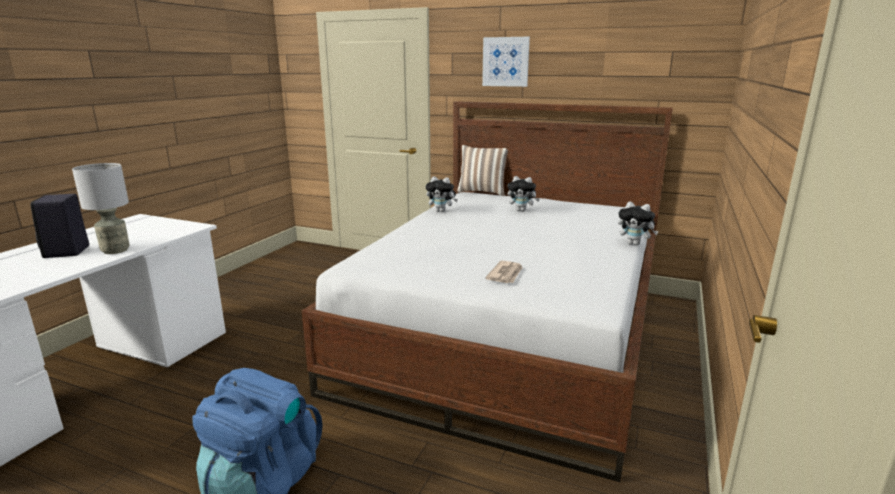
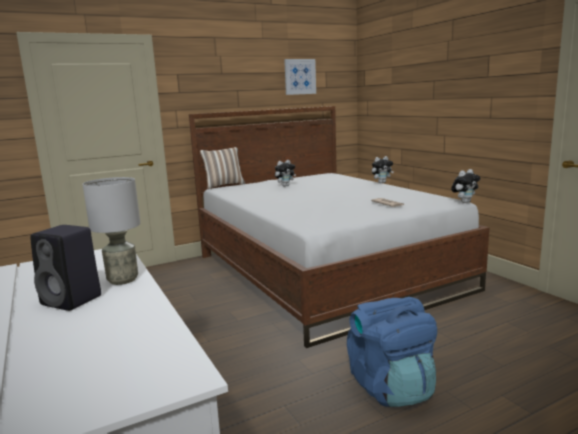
camera: 50 degrees left, 5 degrees down
plush toy [426,176,458,212] -> plush toy moved to [451,169,481,203]
picture [482,37,530,87] -> picture moved to [284,59,316,95]

